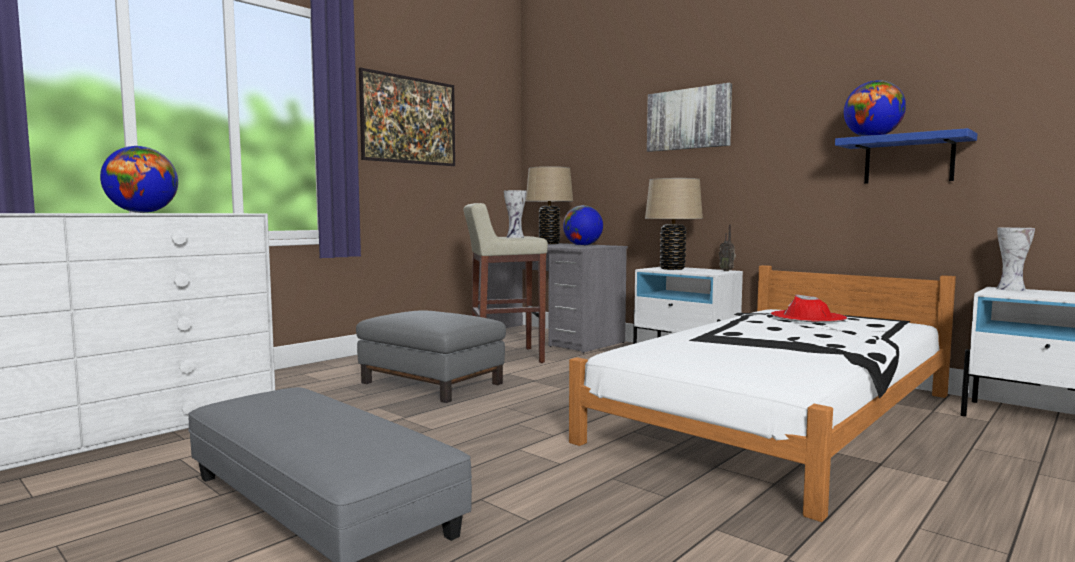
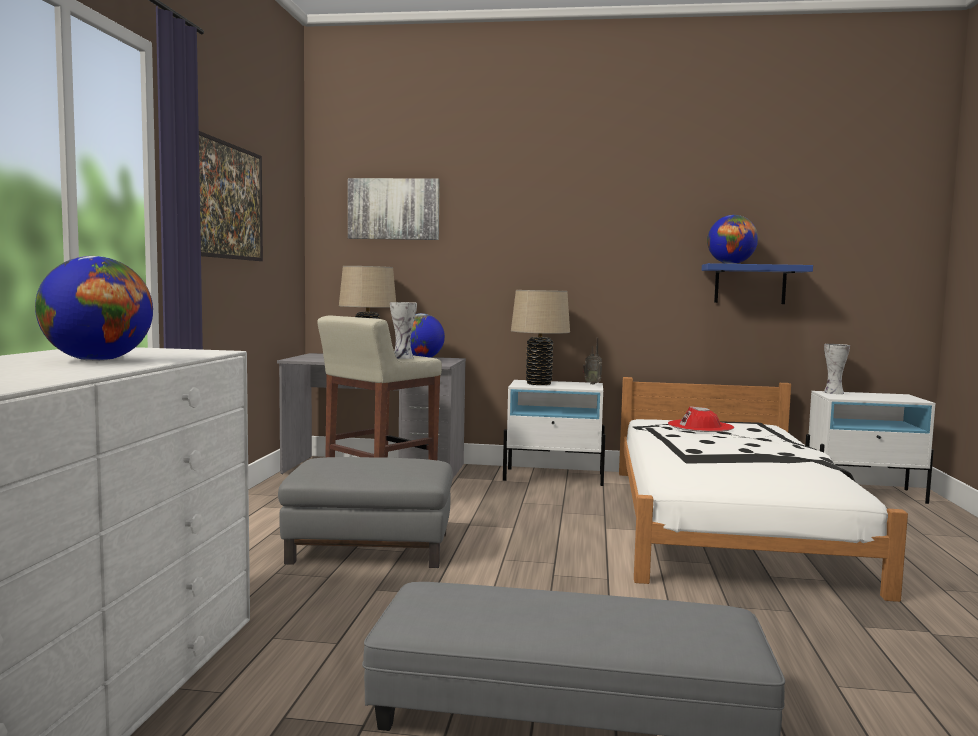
camera: 35 degrees left, 0 degrees up
picture [647,83,732,152] -> picture moved to [348,178,440,240]

